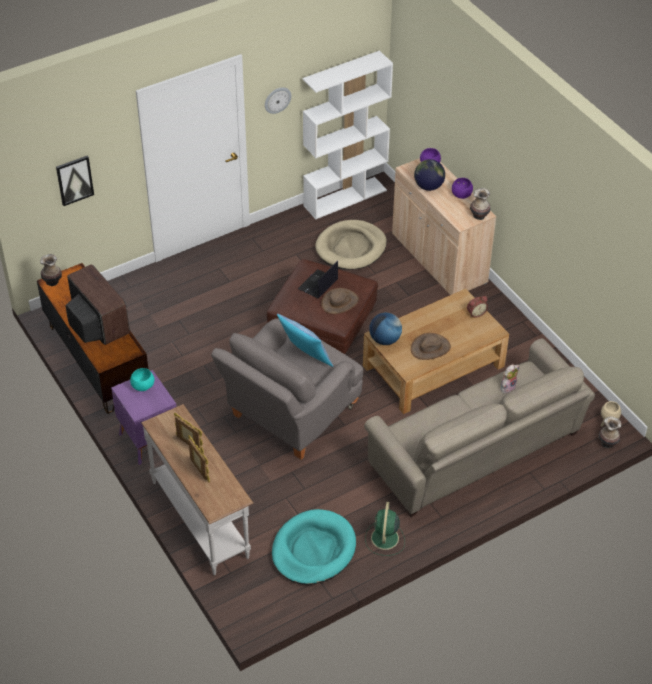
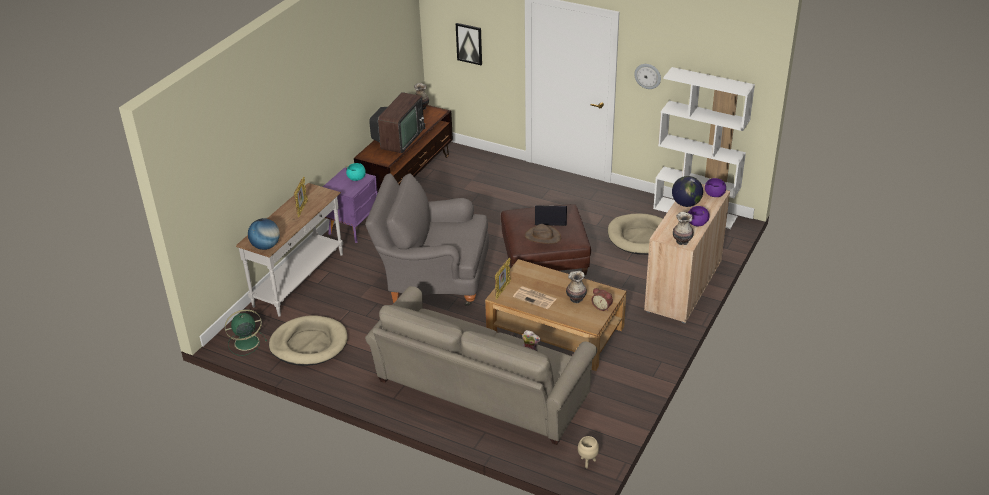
camera: 60 degrees right, 10 degrees down
picture frame [188,435,210,482] -> picture frame moved to [495,258,511,300]
turquoise dog bed [272,509,356,585] -> beige dog bed [269,315,348,366]
pillow [277,314,333,367] -> none
green fan [365,502,405,556] -> green fan moved to [225,309,267,356]
globe [369,313,402,345] -> globe moved to [248,218,280,250]
brown hat [411,333,451,360] -> newspaper [513,286,557,309]
vase [599,416,622,448] -> vase moved to [566,271,587,303]

